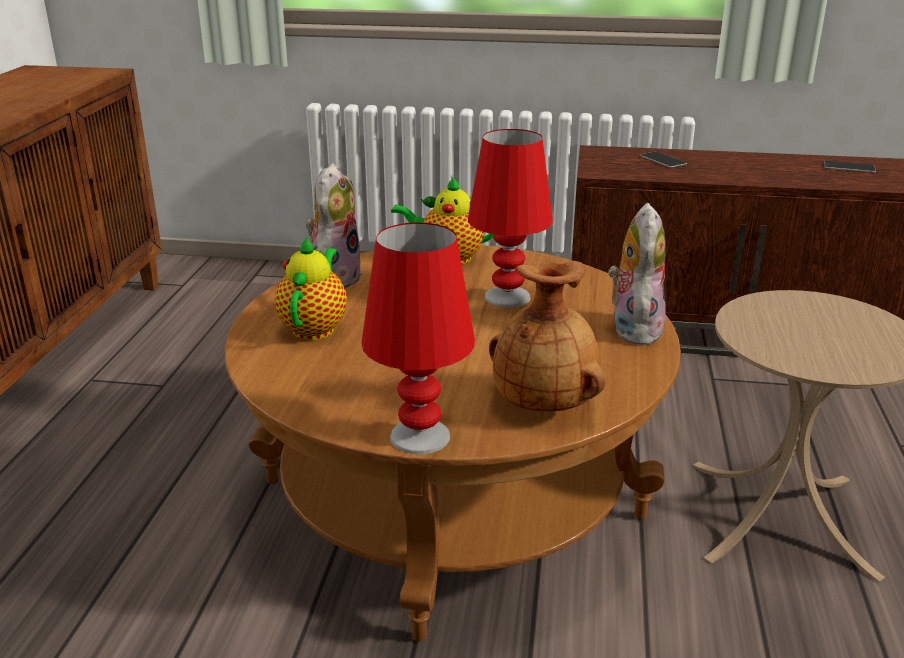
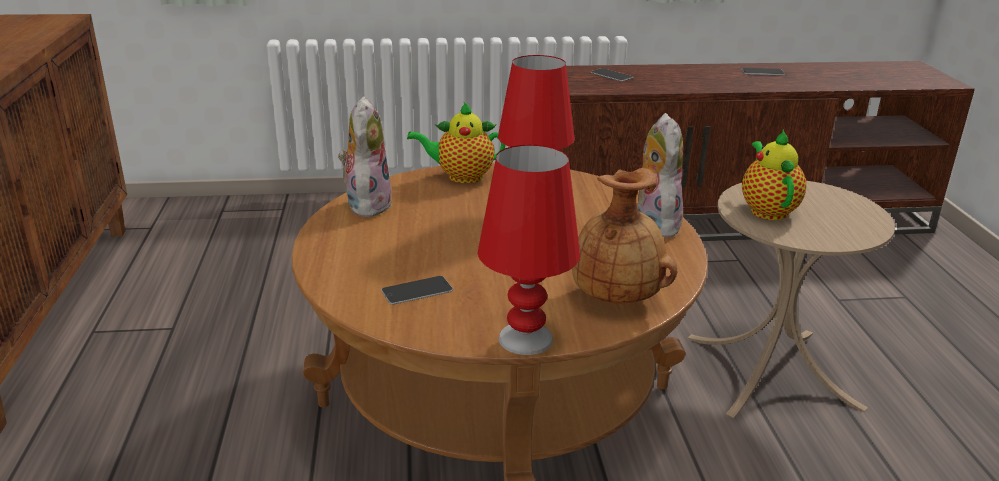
camera: 15 degrees left, 0 degrees up
teapot [275,236,347,340] -> teapot moved to [742,129,807,220]
none -> phone [381,276,453,305]

